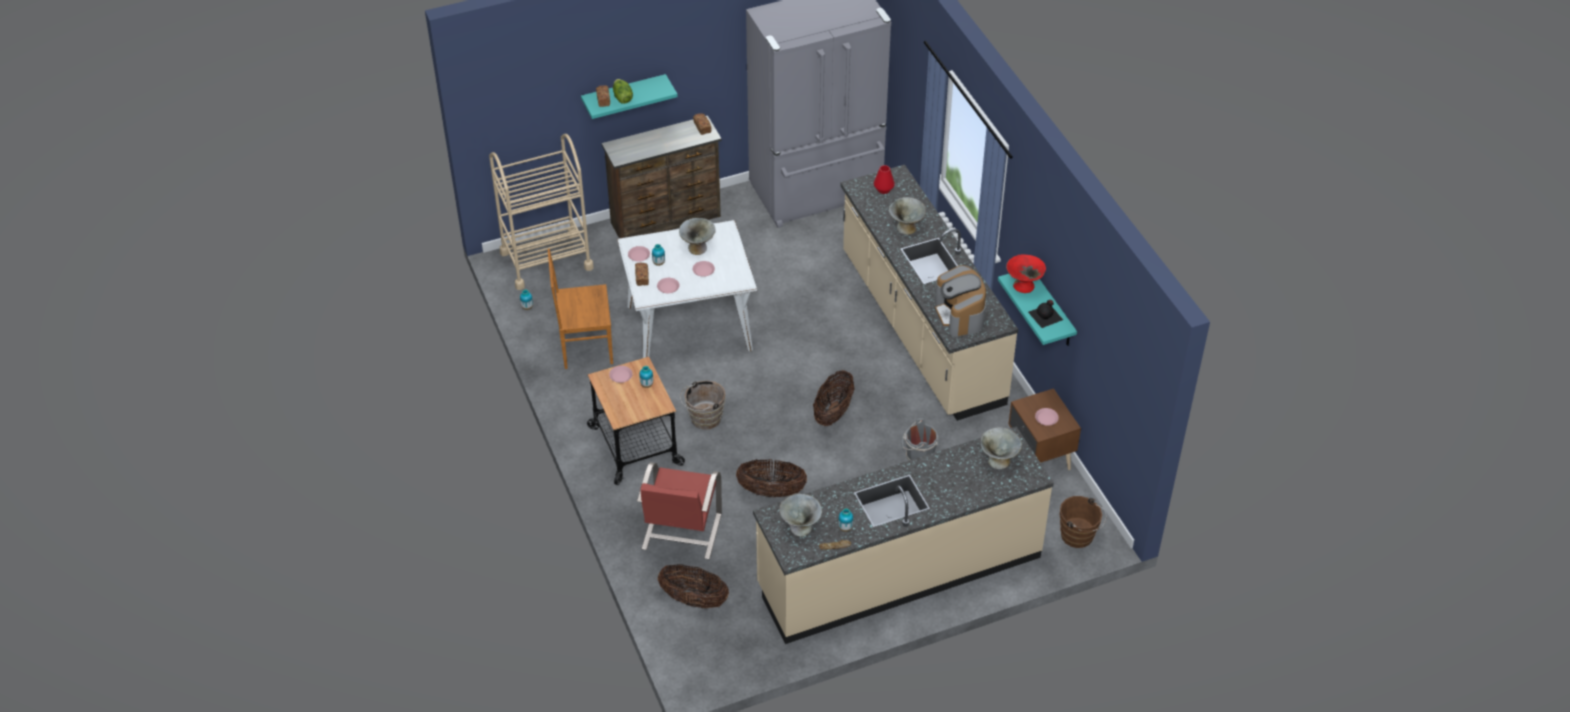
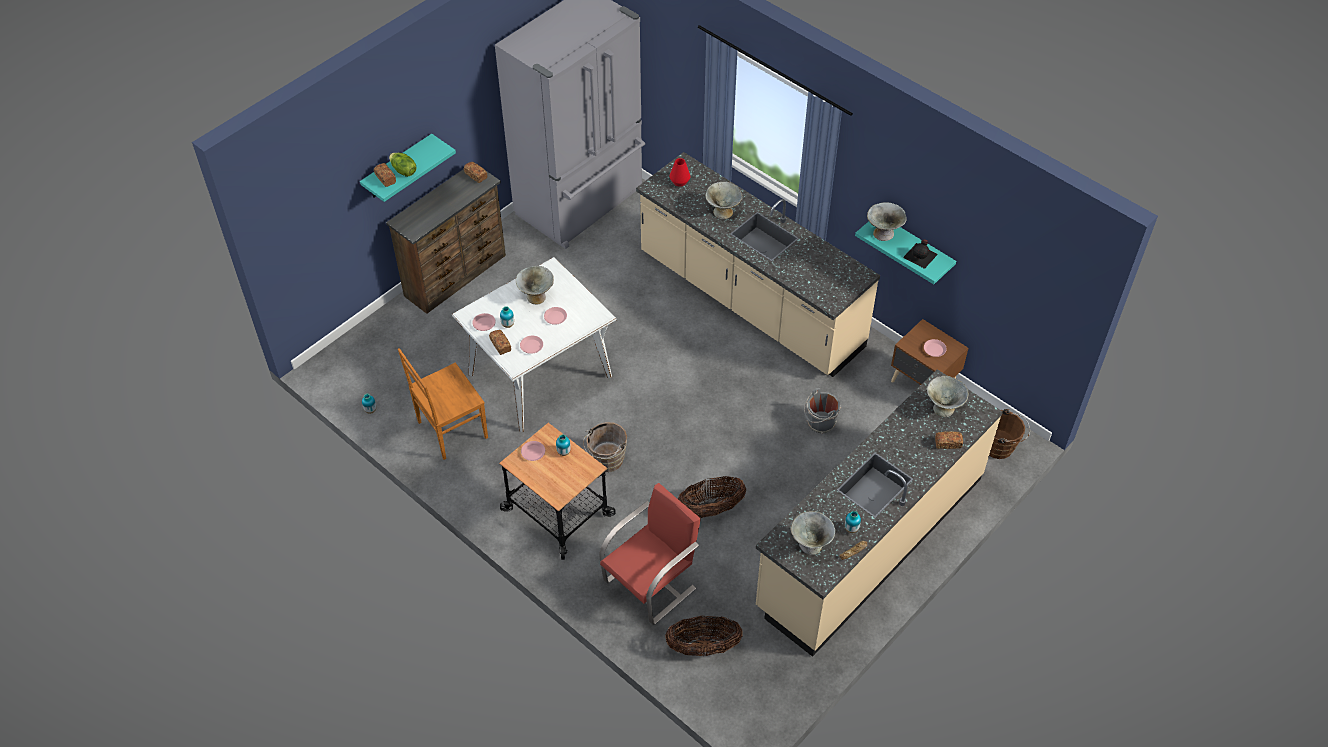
camera: 25 degrees left, 5 degrees up
beige cart [489,134,594,290] -> none
red chair [637,462,722,559] -> red chair turned 120 degrees counterclockwise [599,483,701,625]
basket [813,370,855,426] -> none
coffee machine [935,265,986,337] -> none
red bowl [1006,255,1046,293] -> grey bowl [867,202,907,241]
none -> bread [935,431,963,449]

